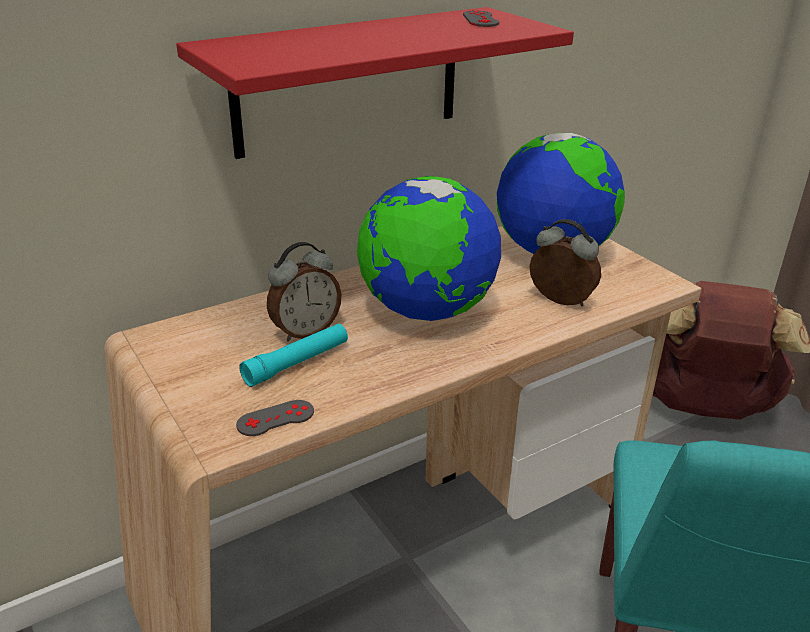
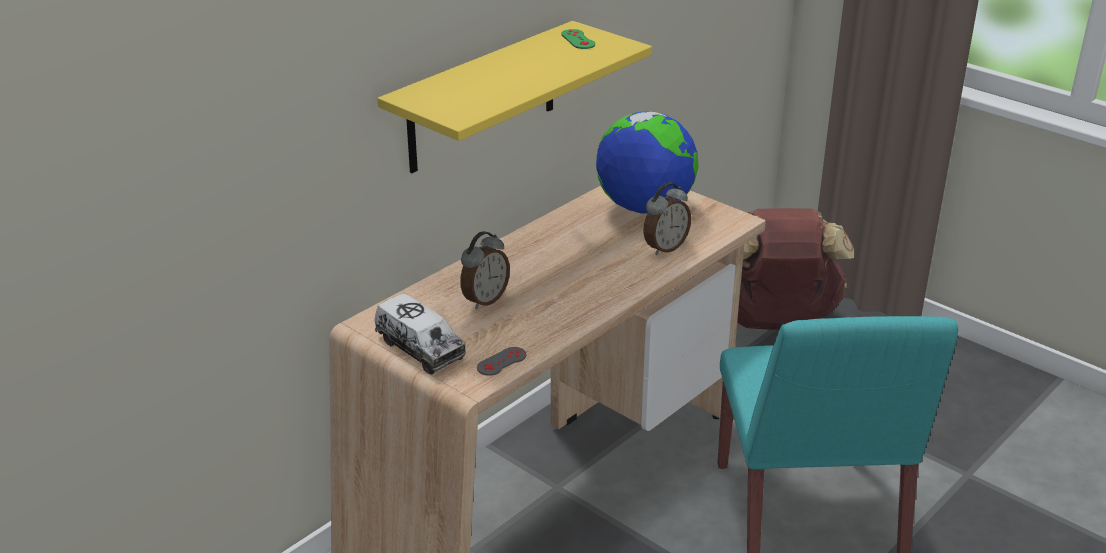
camera: 15 degrees left, 0 degrees up
red shelf [176,7,574,159] -> yellow shelf [377,21,652,173]
turquoise flashlight [239,324,348,387] -> none
globe [357,176,501,321] -> none
grey game controller [463,11,499,27] -> green game controller [561,29,595,49]
alarm clock [529,219,601,306] -> alarm clock turned 120 degrees clockwise [643,182,691,255]
none -> toy truck [375,293,466,374]

